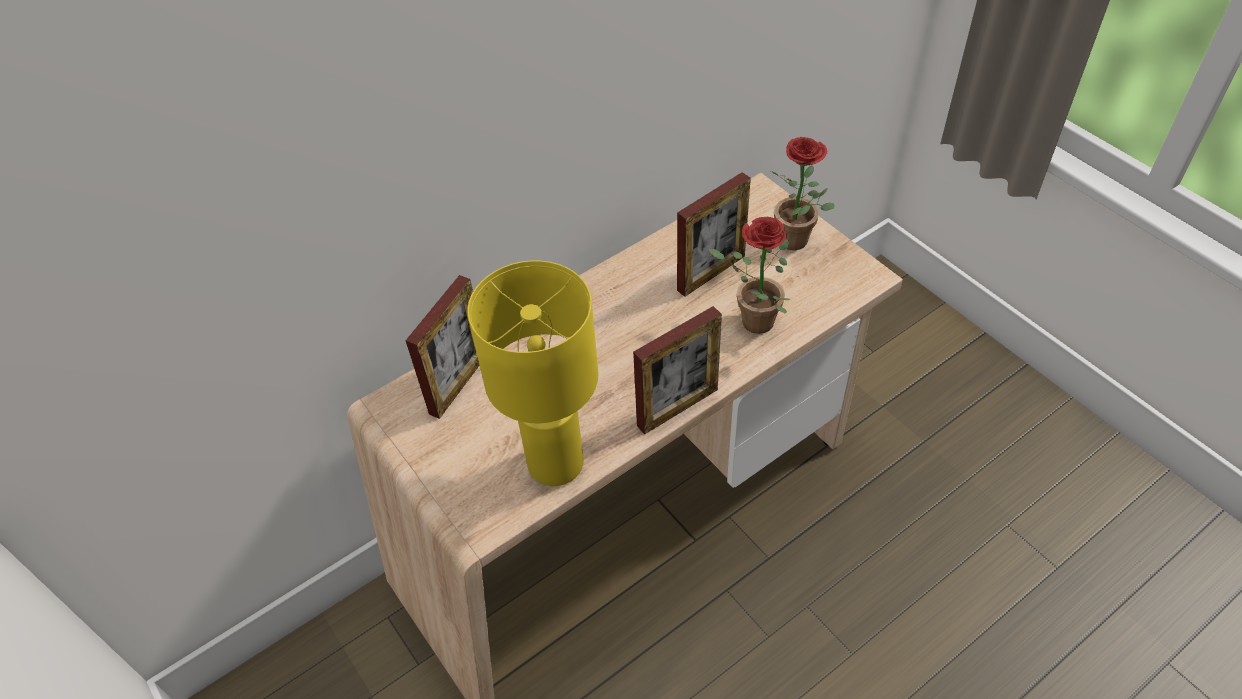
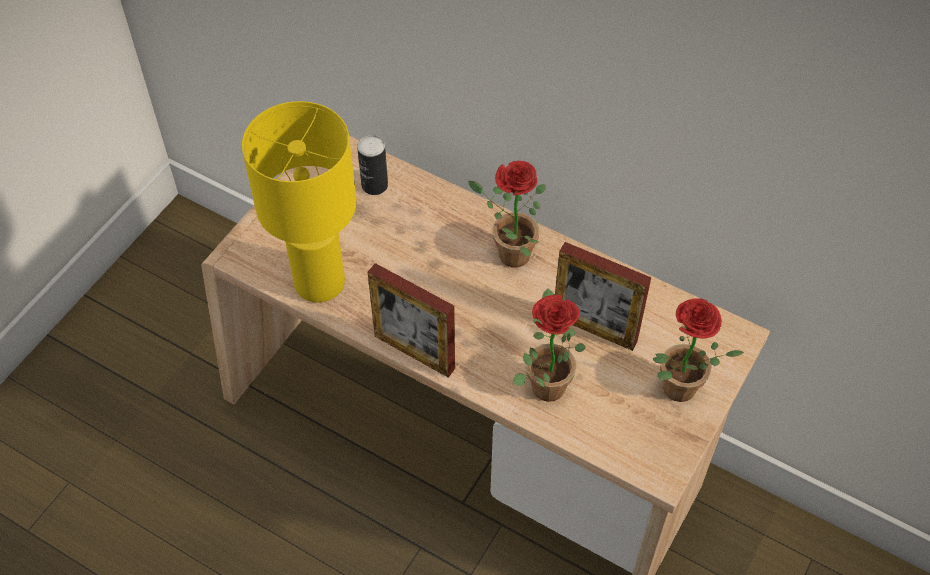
camera: 65 degrees right, 5 degrees up
picture frame [405,275,480,419] -> can [357,135,388,195]
none -> potted plant [468,161,546,268]

